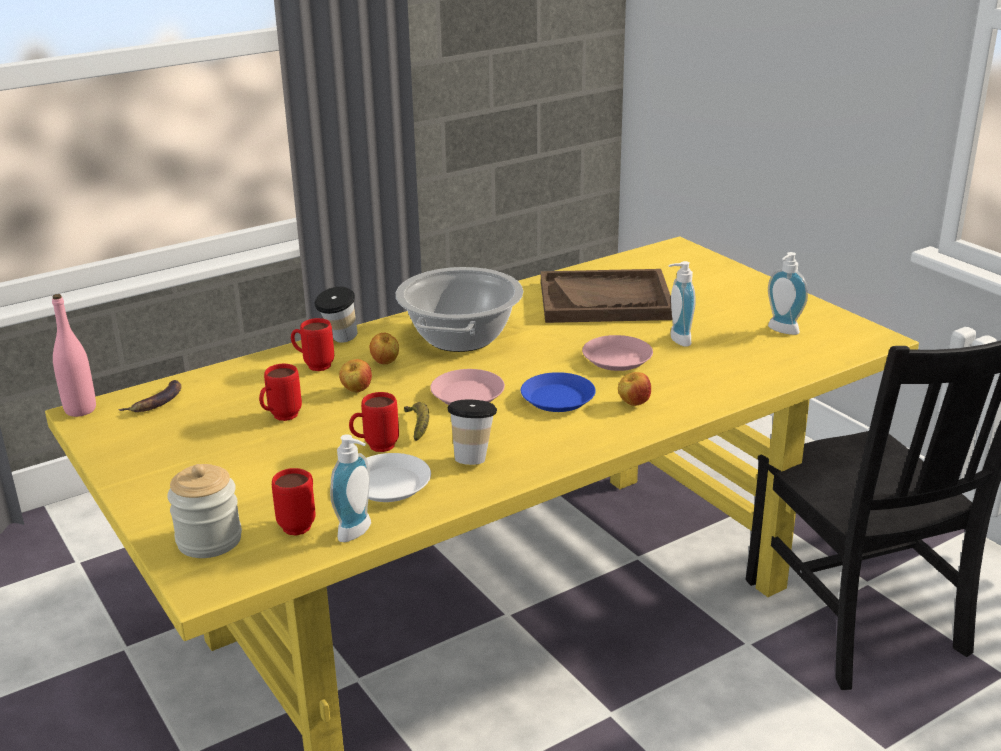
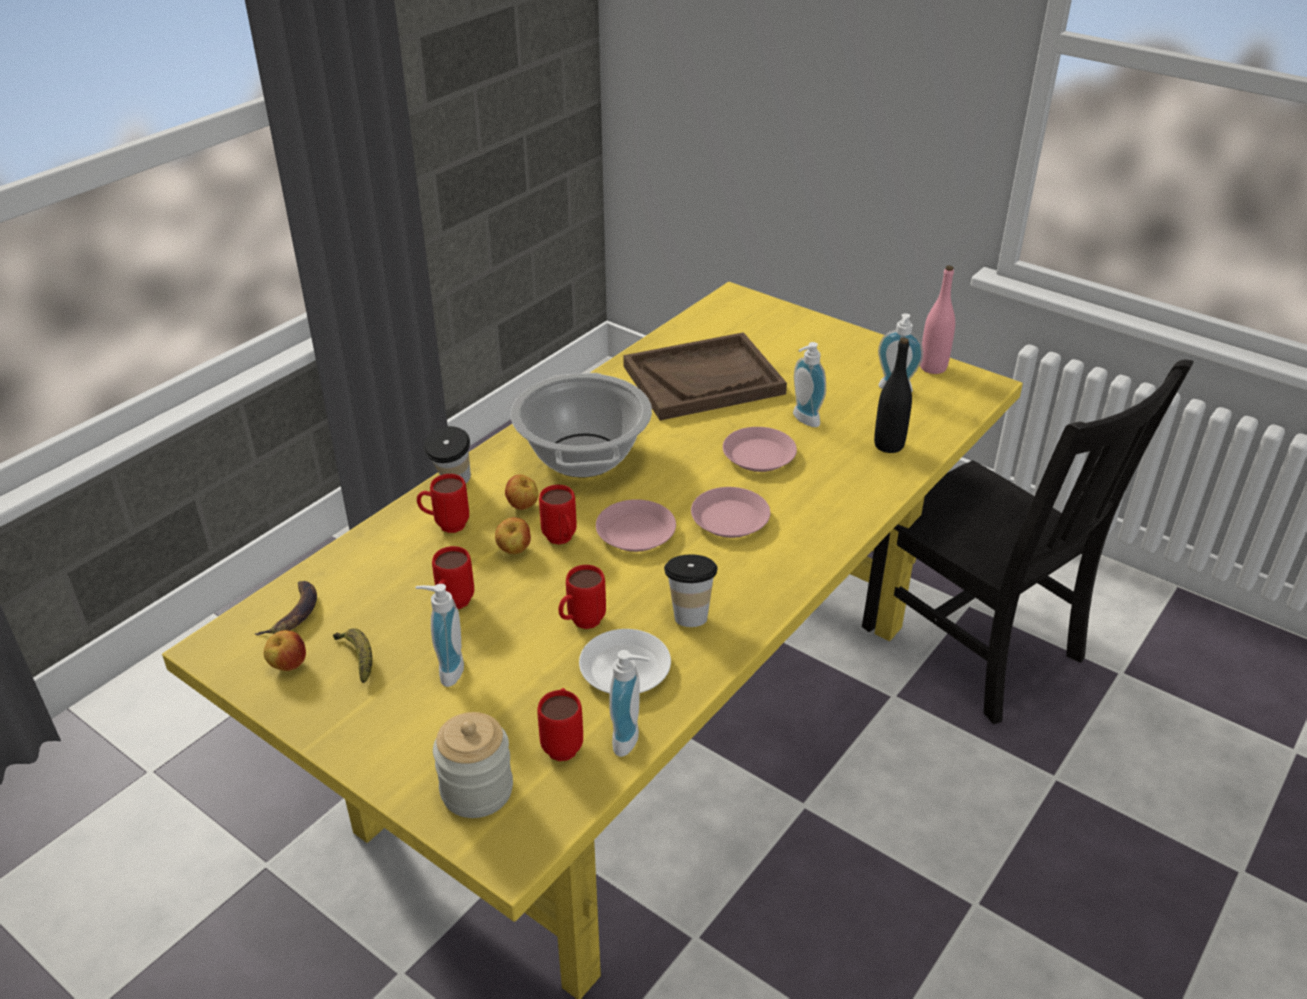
camera: 20 degrees left, 10 degrees up
pink bottle [52,294,96,417] -> pink bottle moved to [920,265,955,374]
banana [404,402,430,441] -> banana moved to [333,628,373,683]
blue plate [521,372,596,412] -> pink plate [691,487,770,538]
apple [618,372,651,406] -> apple moved to [264,630,306,671]
none -> soap dispenser [415,584,464,687]
none -> red mug [539,485,577,545]
none -> black bottle [874,338,912,453]

